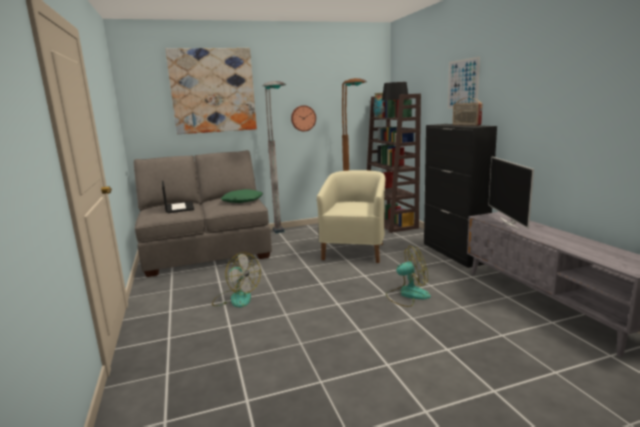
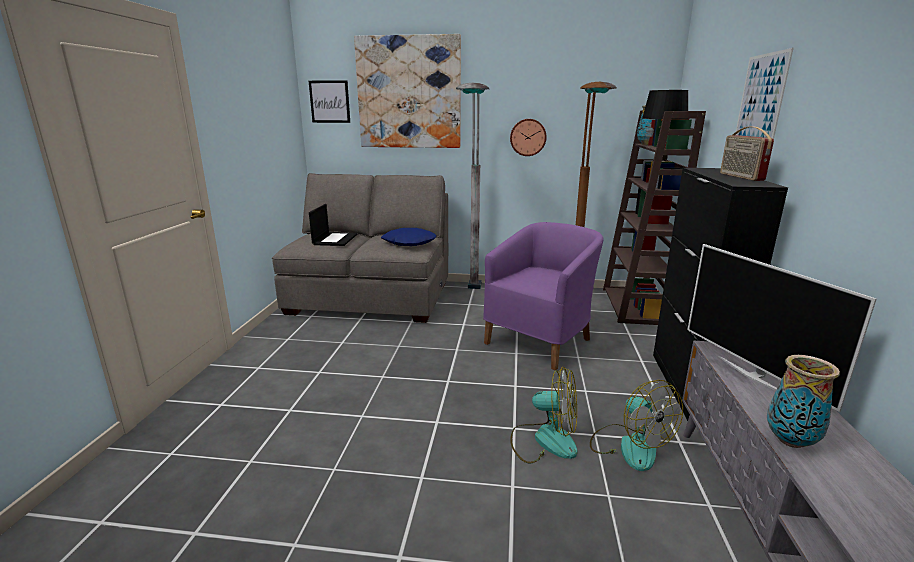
camera: 25 degrees right, 5 degrees up
fan [212,252,261,308] -> fan moved to [590,380,683,471]
green pillow [221,189,263,203] -> blue pillow [381,228,437,246]
beige armchair [317,170,385,263] -> purple armchair [483,222,604,370]
television [489,156,534,230] -> television turned 45 degrees counterclockwise [687,244,877,412]
none -> picture [309,80,350,123]
none -> vase [767,355,840,448]

